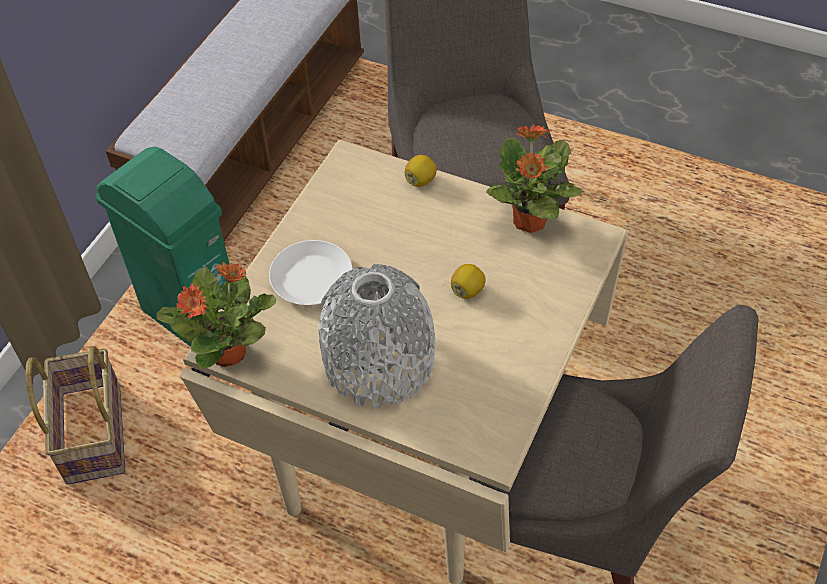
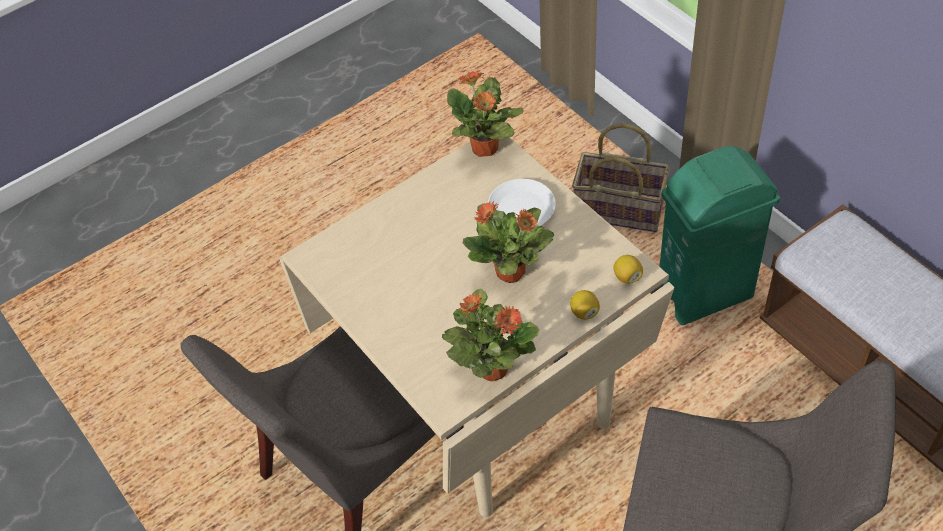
camera: 120 degrees right, 0 degrees up
grey vase [319,264,435,408] -> none
lemon [451,264,486,299] -> lemon moved to [613,255,643,284]
none -> potted plant [463,201,554,283]

